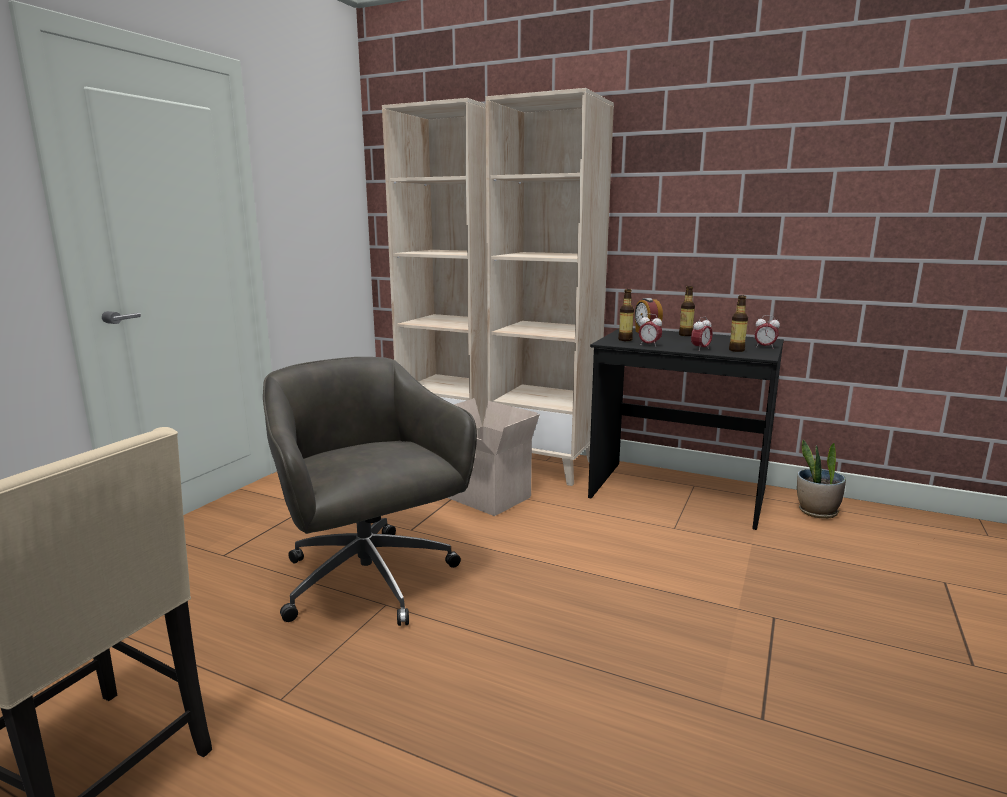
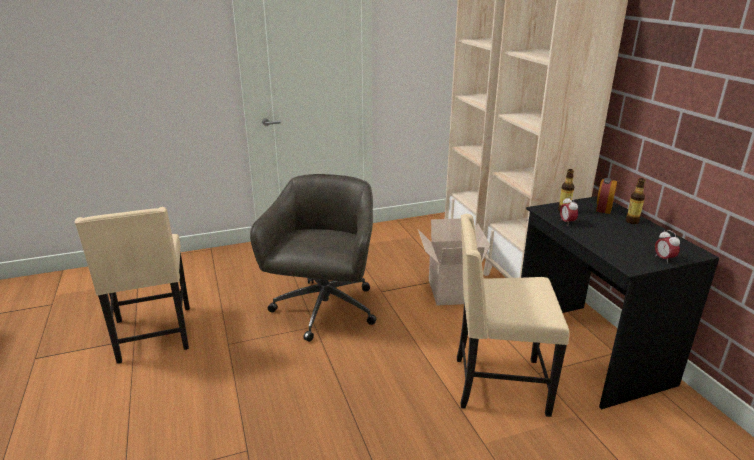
camera: 45 degrees right, 10 degrees up
alarm clock [691,317,713,351] -> none
bottle [729,295,748,352] -> none
potted plant [797,439,846,519] -> none
none -> beige chair [457,214,570,417]

